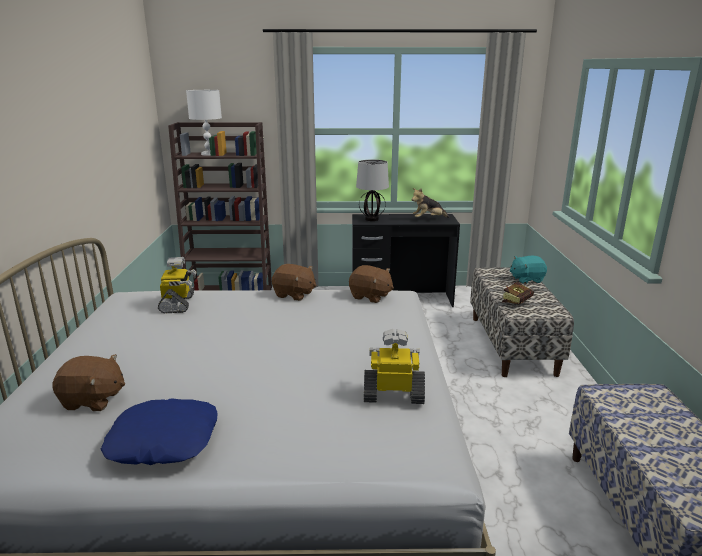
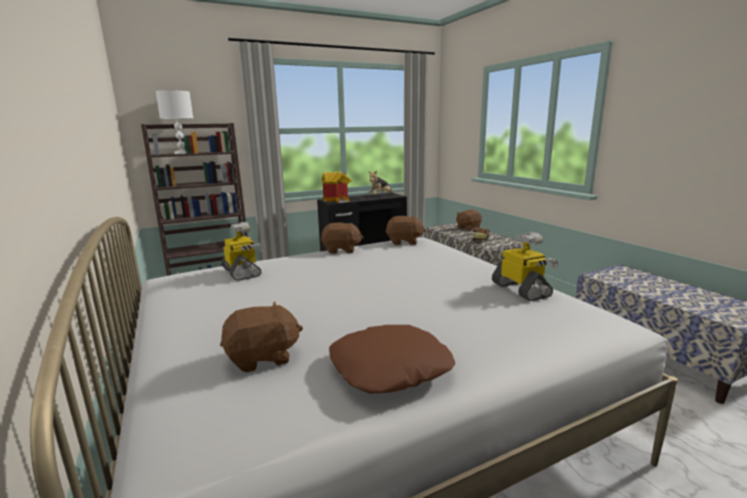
camera: 25 degrees left, 5 degrees down
blue pillow [100,398,217,465] -> brown pillow [329,325,456,394]
table lamp [356,160,389,221] -> toy house [322,172,352,203]
toy robot [364,329,425,404] -> toy robot turned 90 degrees clockwise [492,232,558,301]
turquoise plush toy [510,256,547,284] -> brown plush toy [456,210,482,231]

